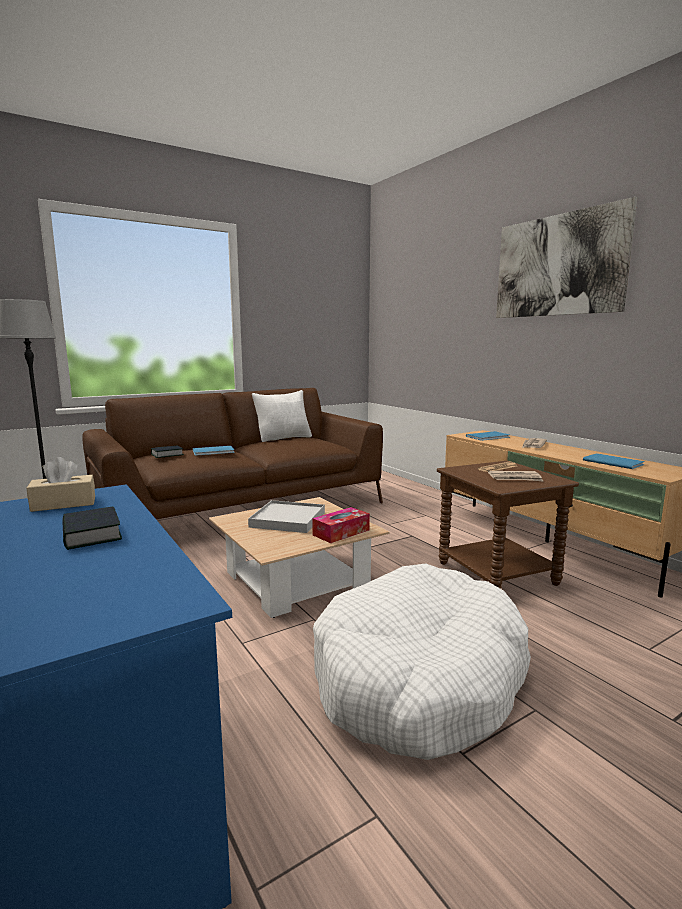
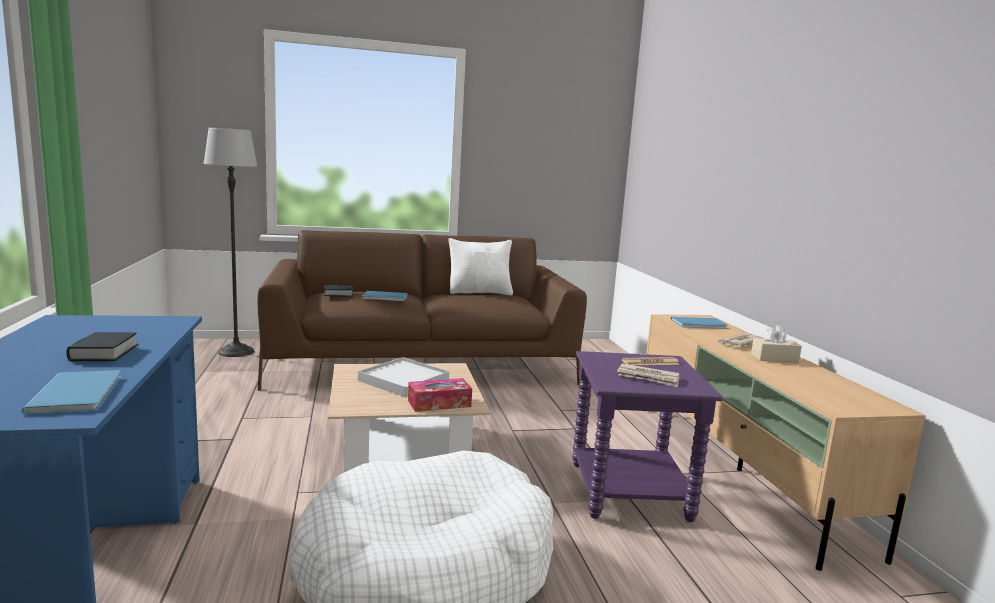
camera: 20 degrees right, 0 degrees up
beige tissue box [27,457,95,512] -> beige tissue box moved to [751,325,802,363]
brown side table [437,461,579,589] -> purple side table [572,351,723,522]
picture [496,197,637,318] -> none
blue book [583,453,645,469] -> blue book moved to [21,370,121,415]

